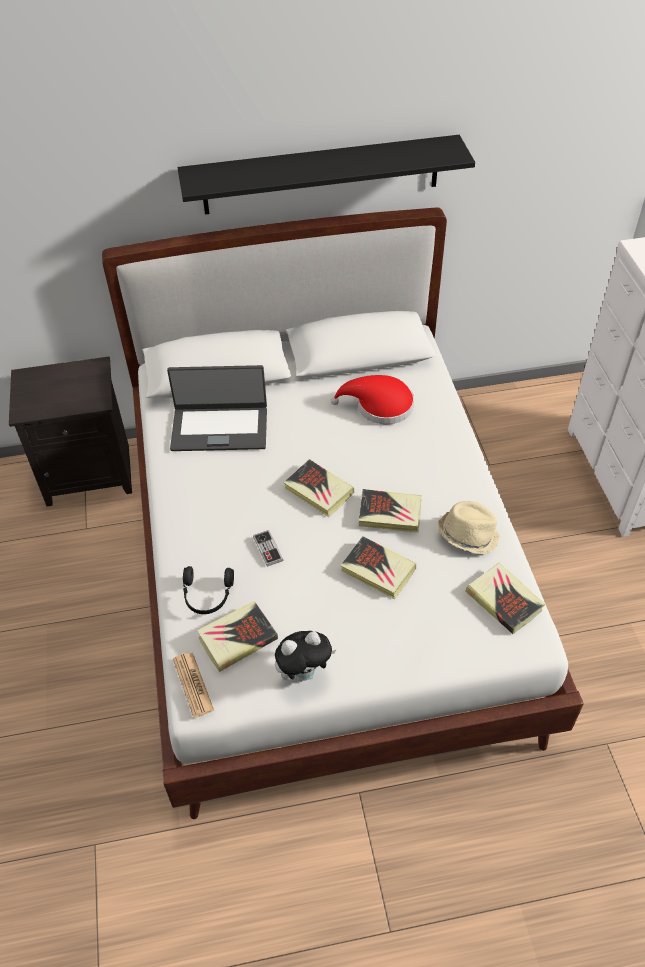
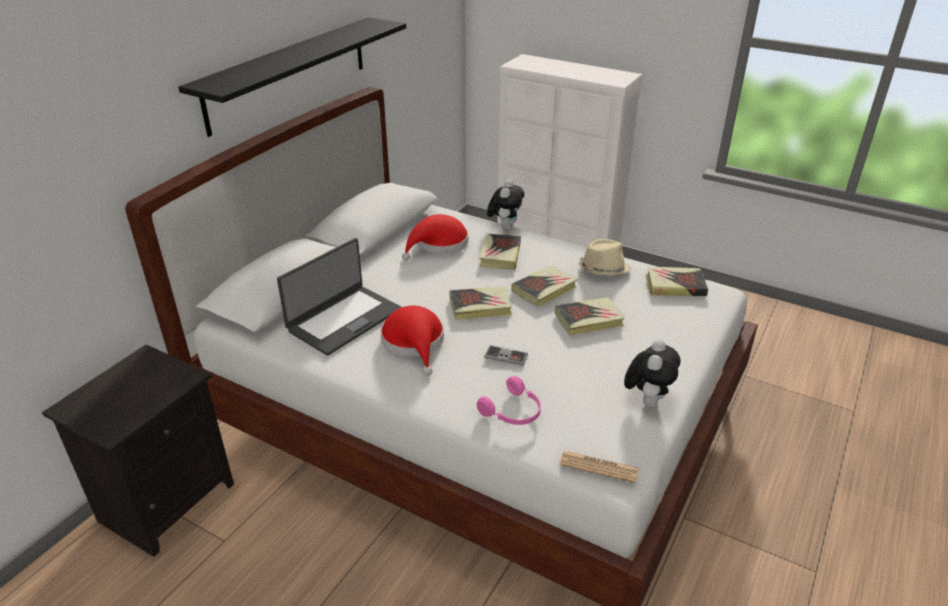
camera: 50 degrees left, 15 degrees down
black headphones [183,566,234,614] -> pink headphones [477,376,541,425]
book [197,601,278,672] -> book moved to [479,234,521,270]
none -> red hat [380,306,444,376]
none -> plush toy [487,180,524,230]

